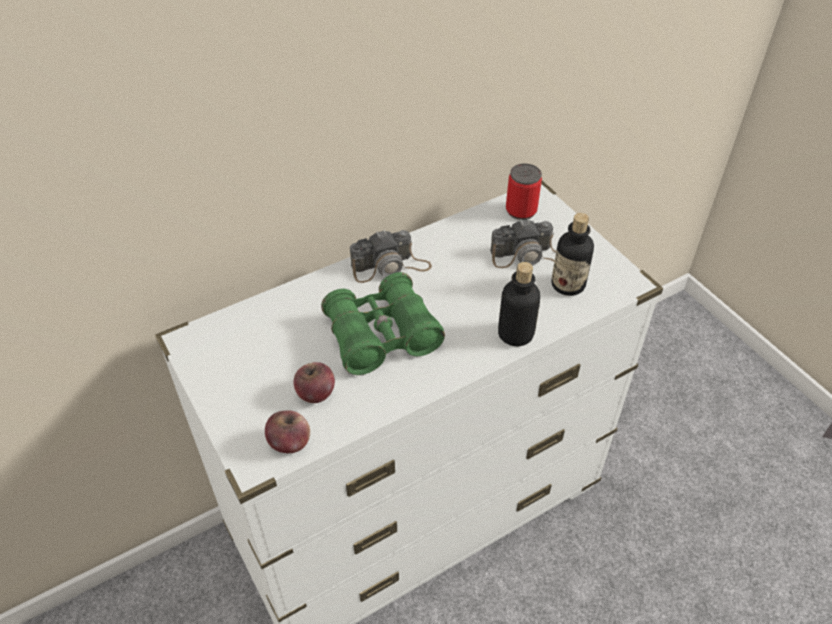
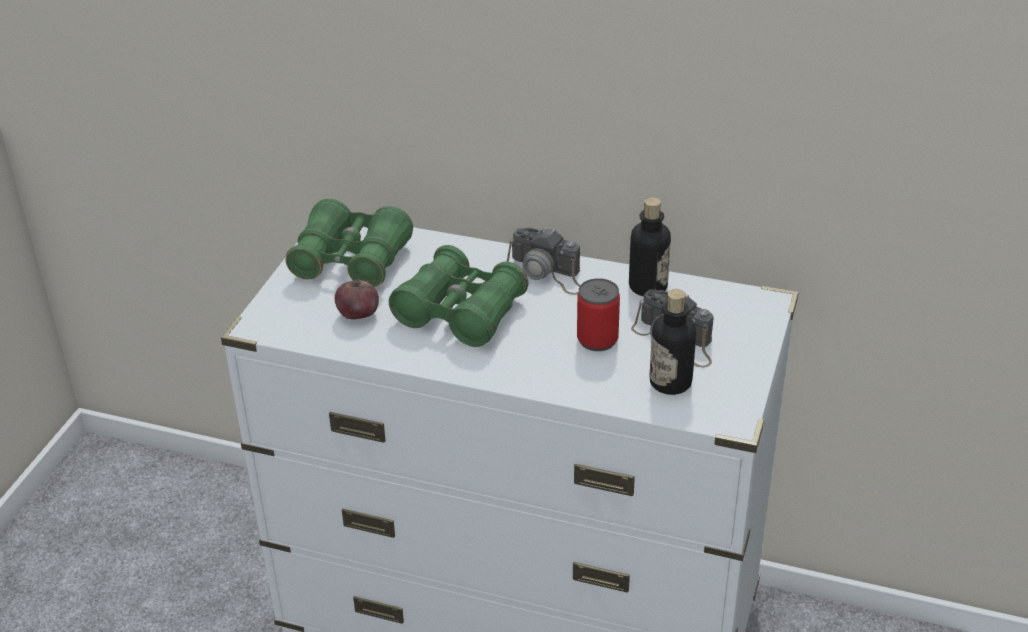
camera: 50 degrees right, 10 degrees down
apple [265,410,310,453] -> none
bottle [498,262,540,346] -> bottle moved to [629,197,671,296]
can [506,163,542,220] -> can moved to [577,278,620,351]
none -> green binoculars [285,199,413,287]

